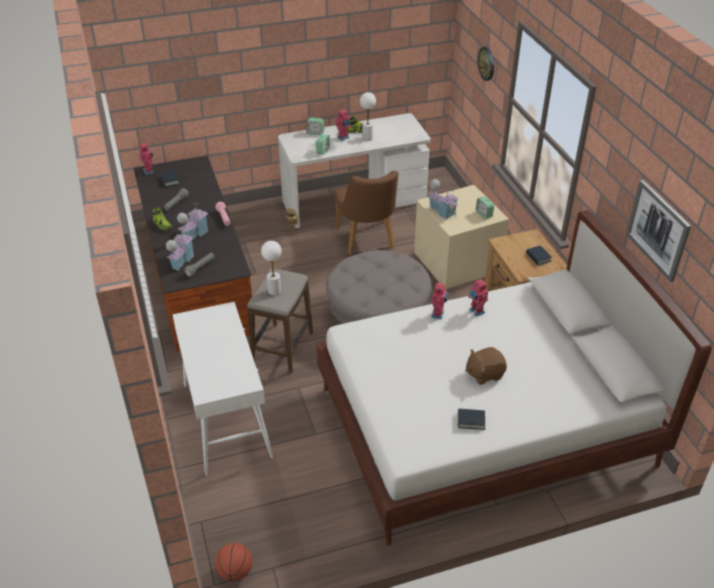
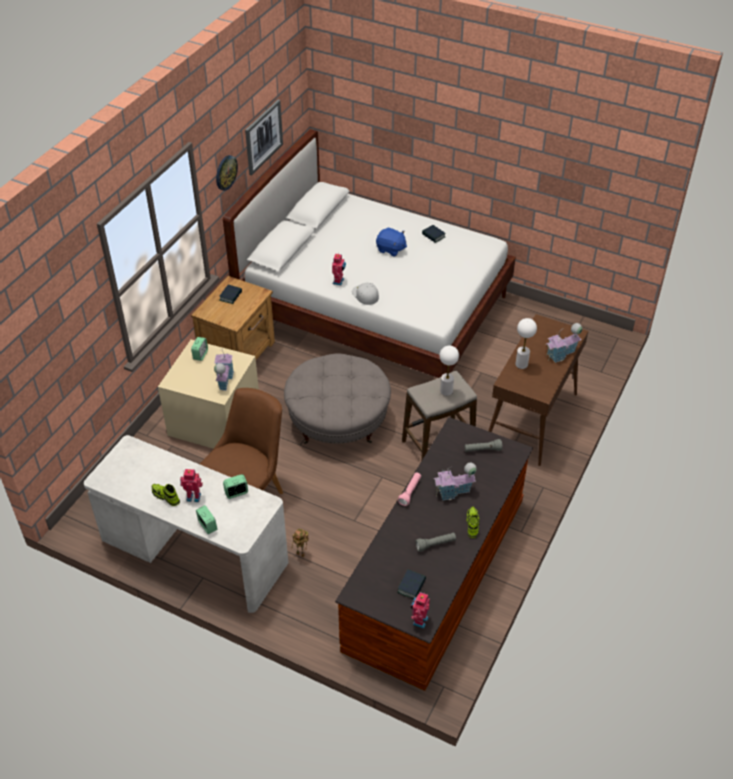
camera: 135 degrees left, 5 degrees up
toy house [166,227,194,271] -> toy house moved to [546,323,582,363]
white console table [172,302,273,475] -> brown console table [489,314,588,466]
basketball [215,543,252,582] -> none
white table lamp [360,92,376,141] -> white table lamp moved to [515,318,537,369]
toy robot [431,282,448,319] -> white cap [352,283,379,305]
brown plush toy [465,347,507,385] -> blue plush toy [376,228,407,257]
wall clock [478,47,494,81] -> wall clock moved to [216,155,238,191]

